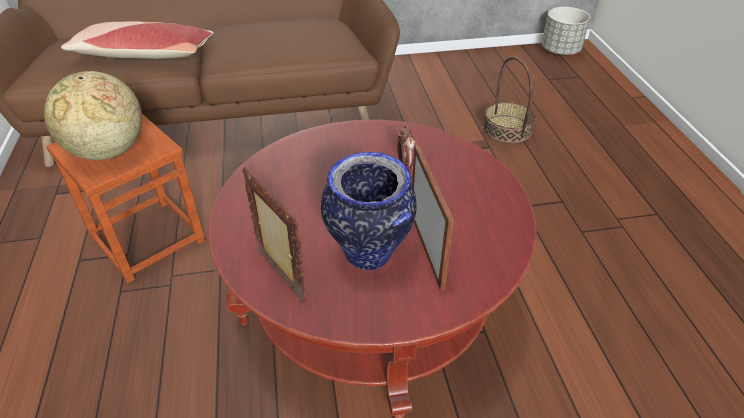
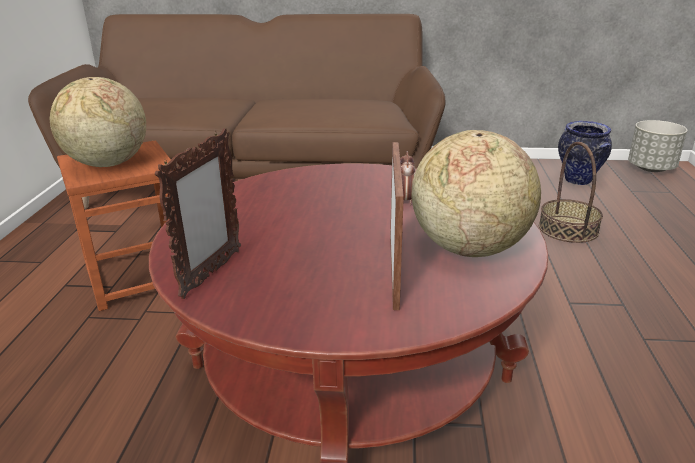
camera: 15 degrees right, 15 degrees down
pillow [61,21,214,59] -> none
picture frame [242,167,307,303] -> picture frame turned 45 degrees clockwise [155,128,241,299]
vase [321,152,416,270] -> vase moved to [558,121,612,185]
none -> globe [411,130,541,257]

